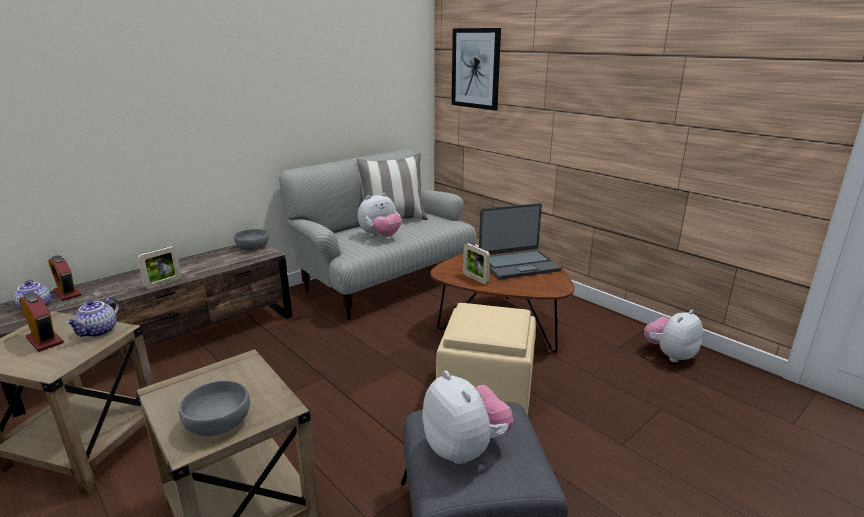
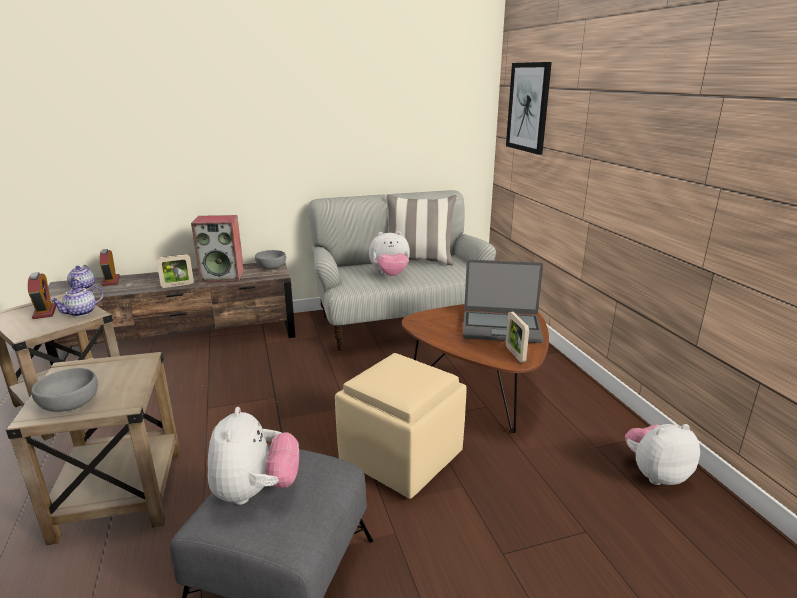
camera: 25 degrees right, 0 degrees up
picture frame [463,243,490,284] -> picture frame moved to [506,311,529,363]
none -> speaker [191,215,244,283]

